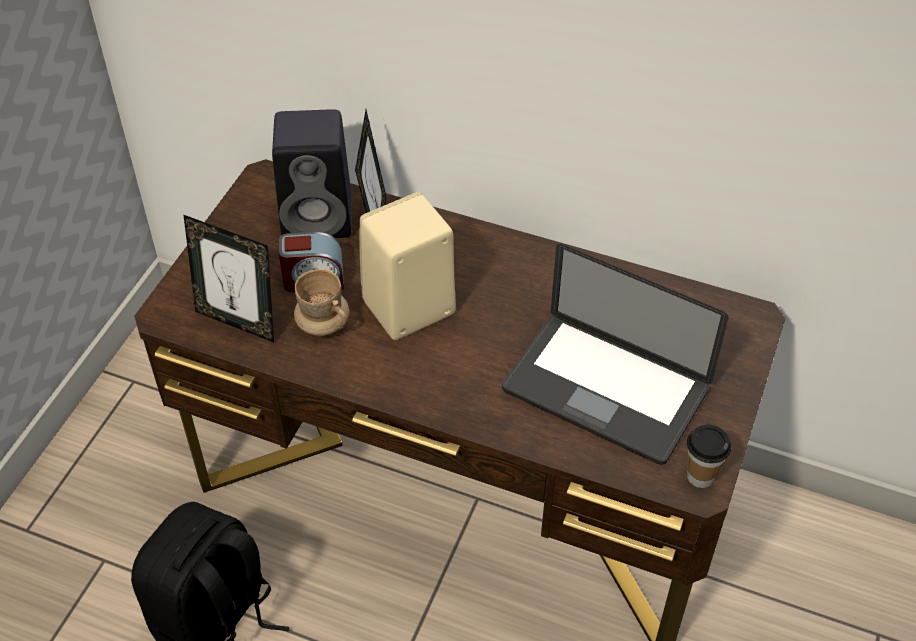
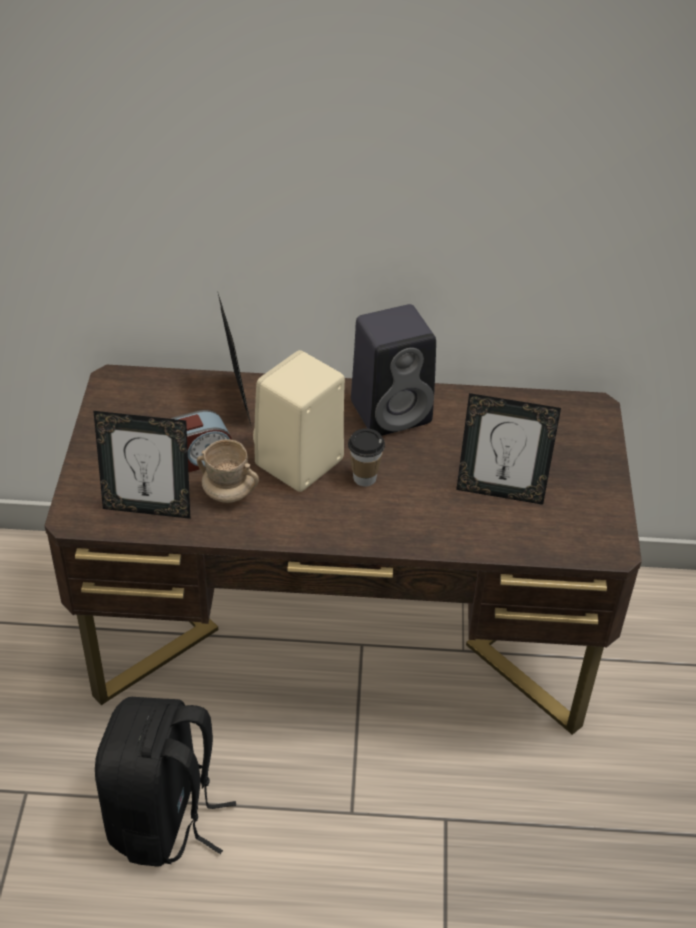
camera: 20 degrees left, 5 degrees down
black speaker [272,109,351,238] -> black speaker moved to [351,304,436,436]
laptop [502,244,728,465] -> picture frame [456,393,561,505]
cup [687,425,731,488] -> cup moved to [348,428,385,486]

